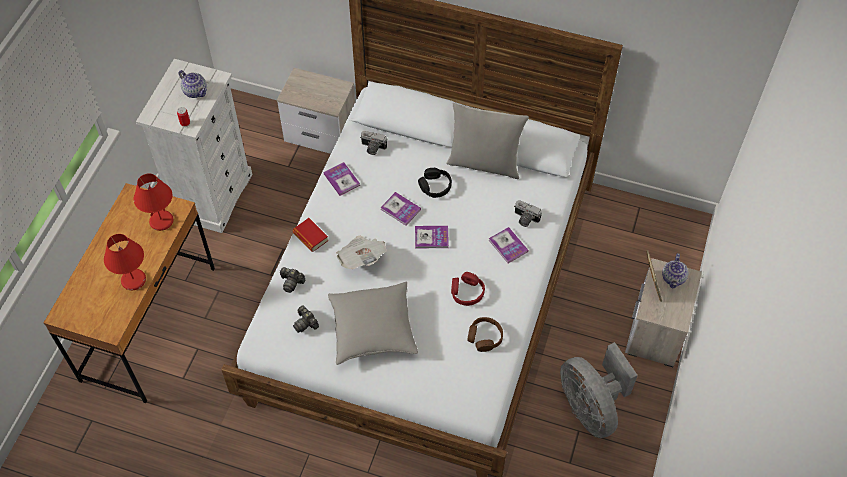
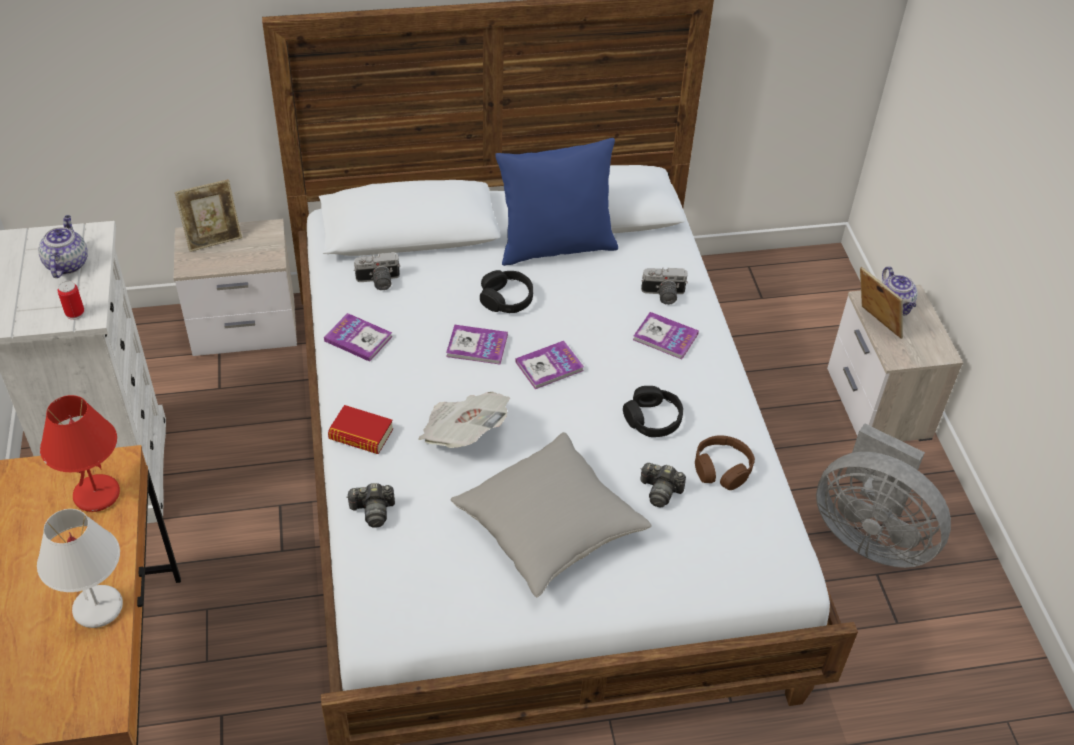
camera: 30 degrees left, 10 degrees down
red table lamp [104,234,146,290] -> white table lamp [37,509,123,628]
teapot [178,70,207,98] -> teapot turned 105 degrees counterclockwise [38,215,88,278]
camera [293,306,319,333] -> camera moved to [641,463,686,507]
grey pillow [446,103,529,179] -> blue pillow [495,138,618,266]
red headphones [451,272,485,306] -> black headphones [623,386,683,437]
none -> picture frame [175,179,242,252]

